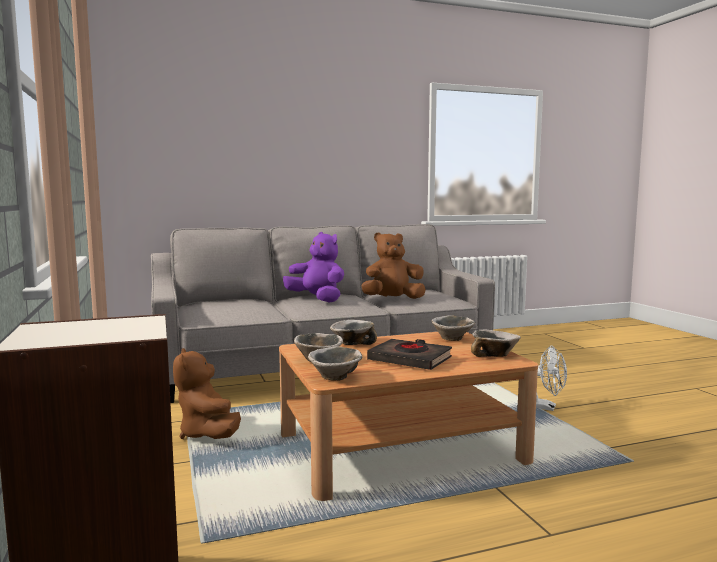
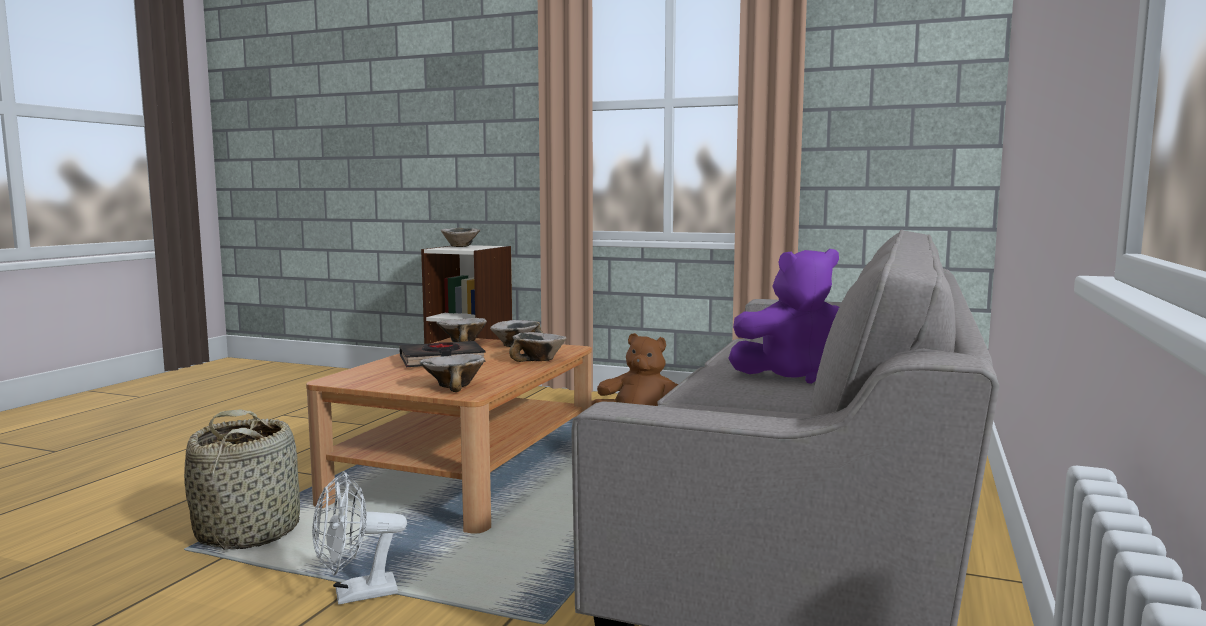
camera: 130 degrees right, 0 degrees up
brown plush toy [361,232,426,299] -> none
bowl [471,330,521,357] -> bowl moved to [441,228,481,247]
none -> basket [184,409,300,550]

